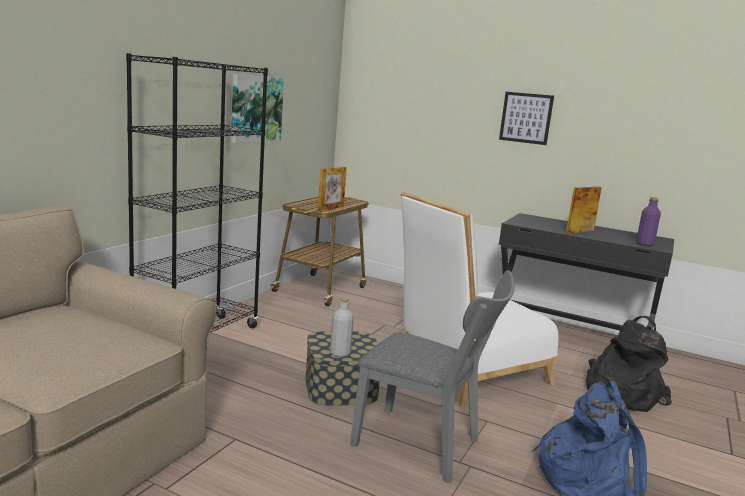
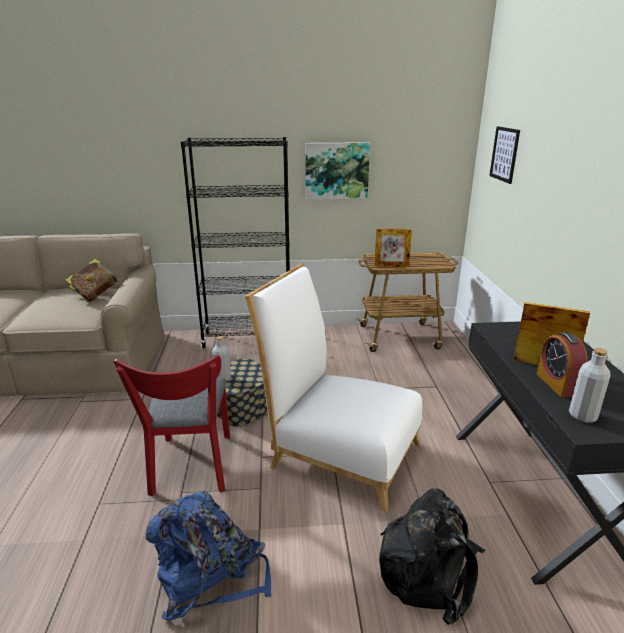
camera: 60 degrees right, 10 degrees up
grey chair [350,270,515,483] -> red chair [114,355,230,496]
picture [499,92,554,145] -> picture moved to [489,126,520,184]
purple bottle [636,197,661,246] -> grey bottle [569,348,611,423]
none -> book [65,259,118,302]
none -> alarm clock [537,332,588,398]

